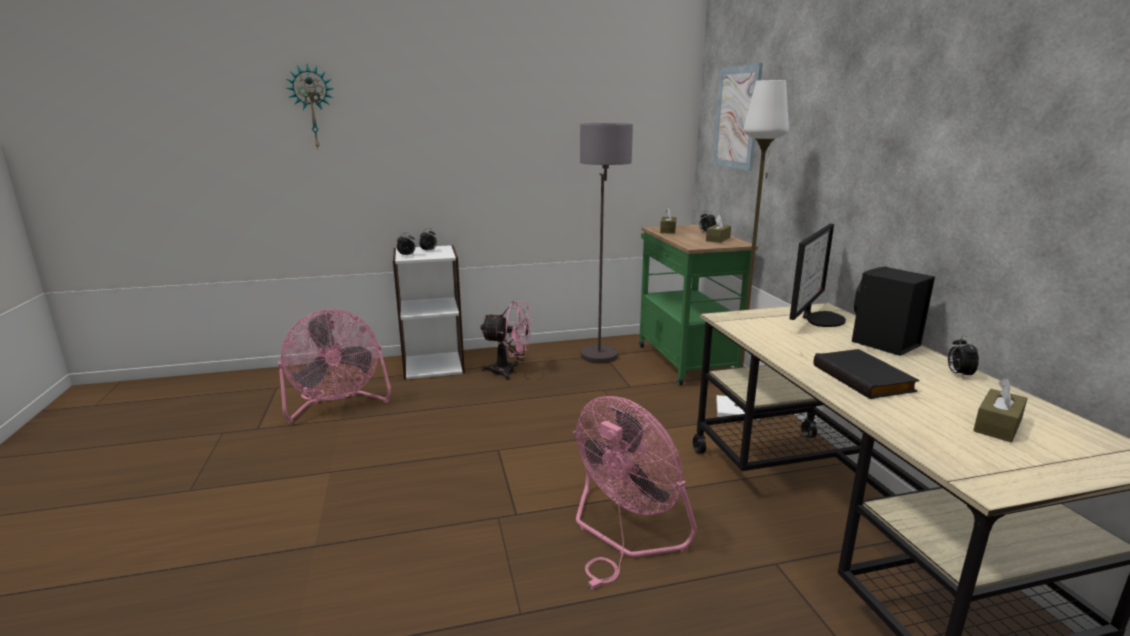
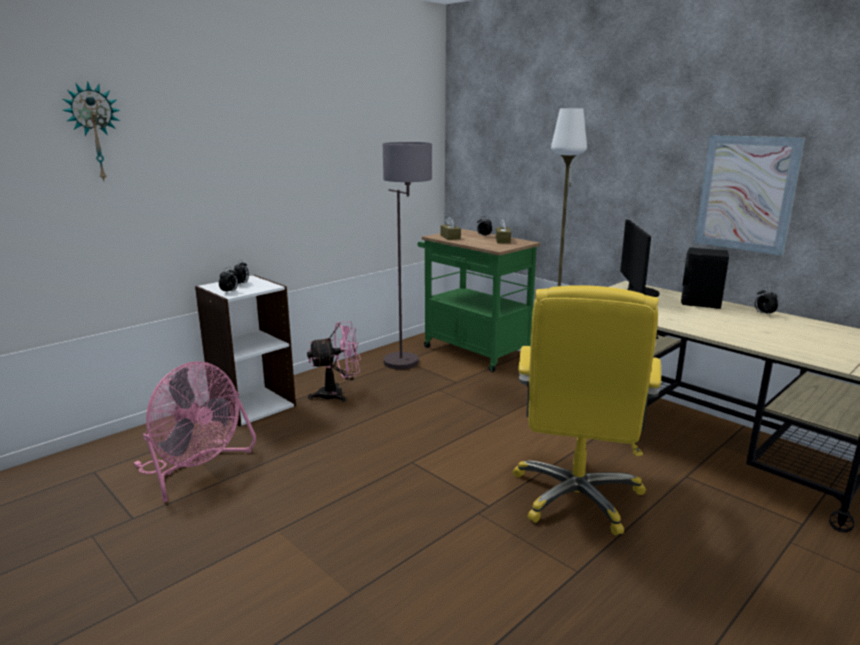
camera: 30 degrees left, 0 degrees up
pink fan [573,396,697,590] -> yellow office chair [513,285,661,535]
picture [713,63,763,171] -> picture moved to [694,135,805,256]
black book [813,349,919,399] -> none
brown tissue box [973,378,1028,442] -> none

